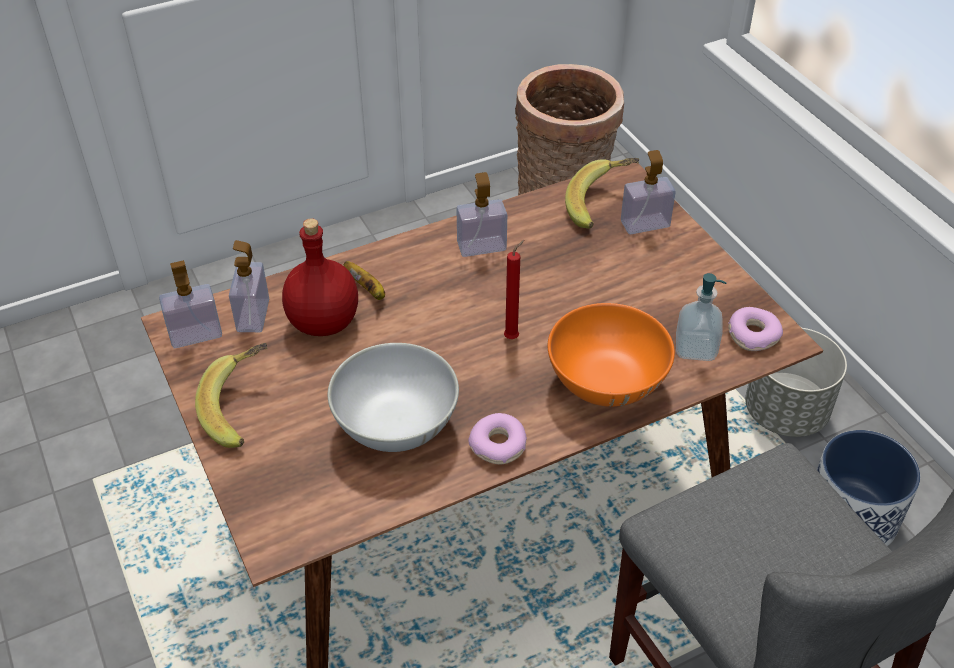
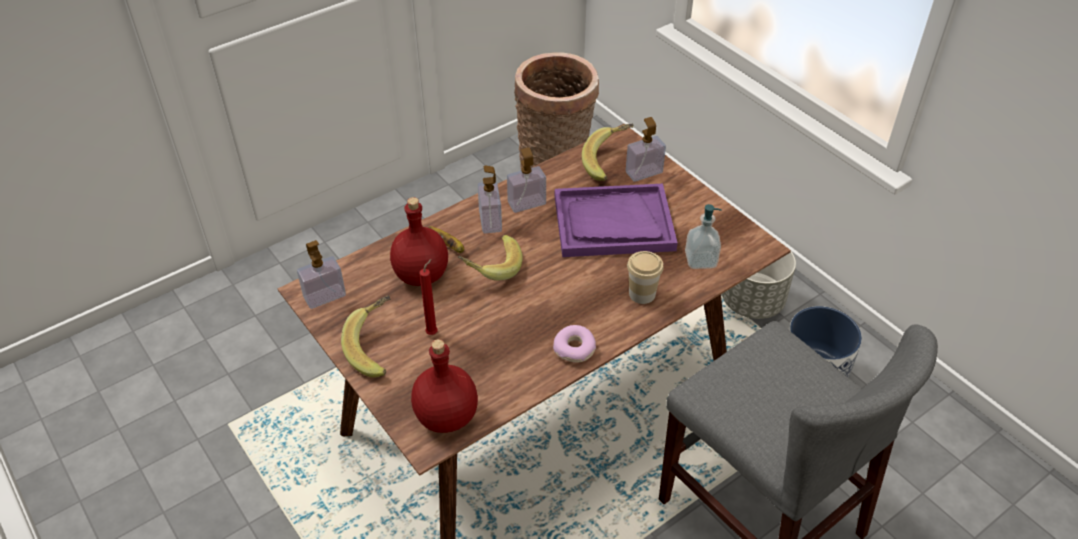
camera: 10 degrees left, 0 degrees up
soap dispenser [229,240,269,332] -> soap dispenser moved to [478,165,502,234]
white bowl [328,343,459,452] -> none
red candle [504,240,524,339] -> red candle moved to [419,259,438,335]
orange bowl [548,303,675,407] -> cup [627,251,664,304]
donut [728,307,783,351] -> none
none -> red bottle [411,339,478,433]
none -> banana [458,235,523,281]
none -> purple tray [555,184,678,257]

